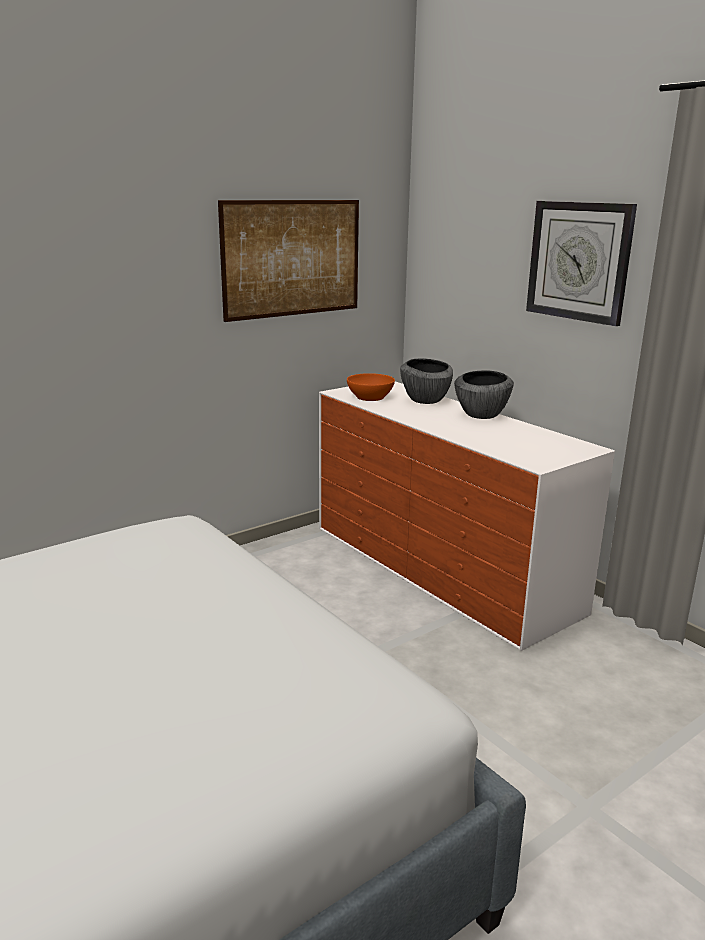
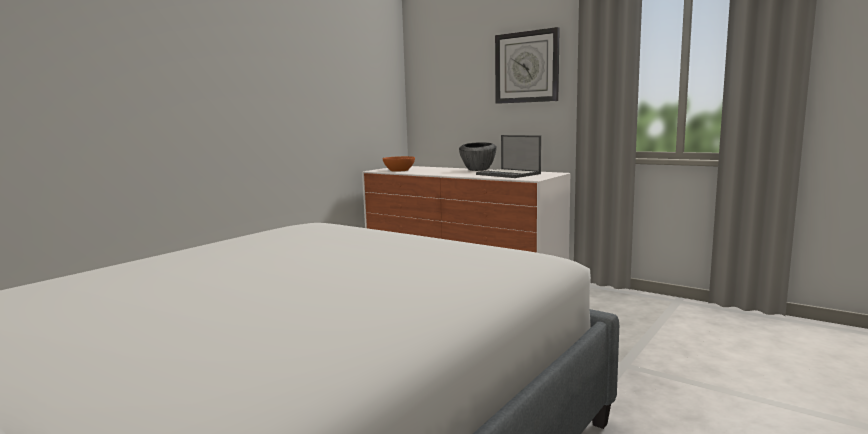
camera: 15 degrees left, 10 degrees down
picture [218,200,359,322] -> none
bowl [400,359,453,404] -> none
none -> laptop [476,135,541,178]

